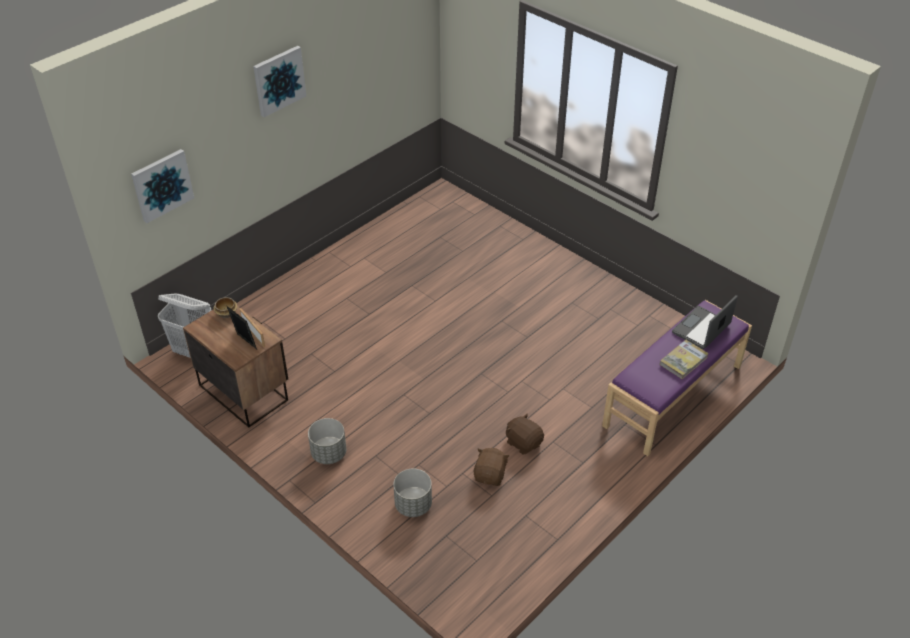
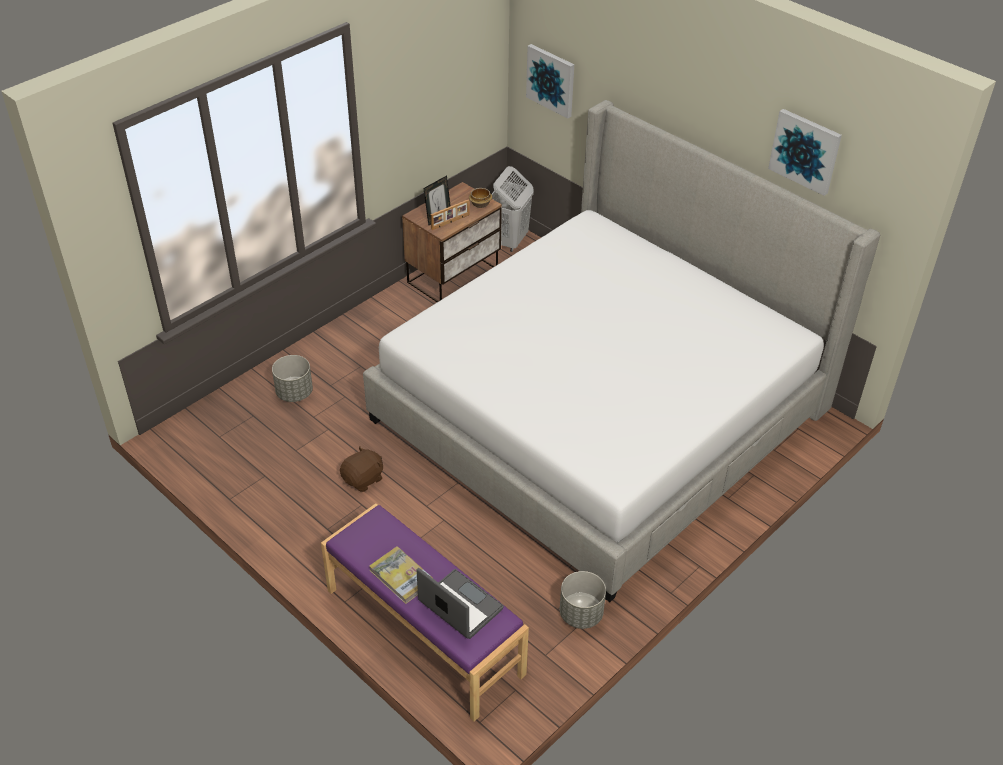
camera: 90 degrees right, 0 degrees up
picture [253,46,306,117] -> picture moved to [768,109,842,196]
grey planter [308,418,346,464] -> grey planter moved to [560,571,606,629]
brown plush toy [474,448,509,486] -> none
none -> bed [363,100,880,602]

